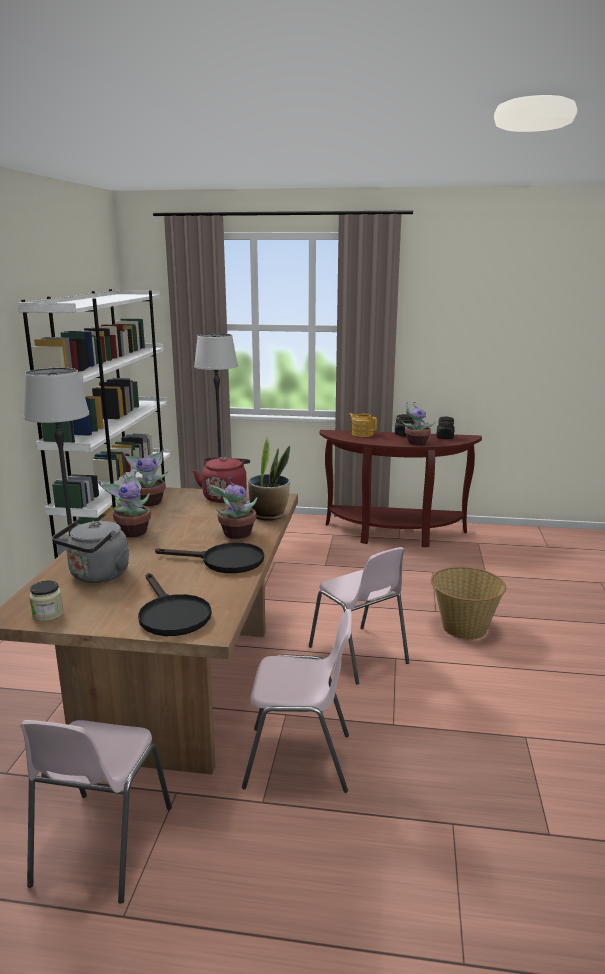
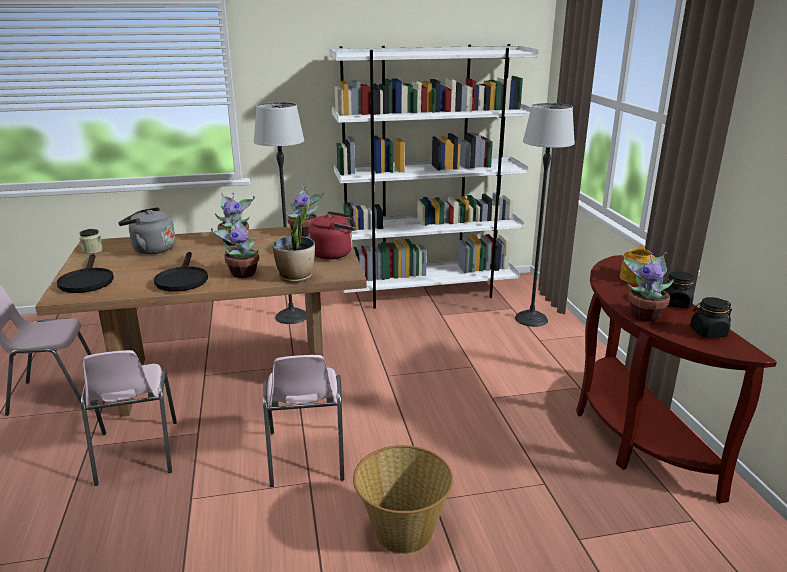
camera: 70 degrees right, 5 degrees up
black frying pan [138,573,212,636] -> black frying pan turned 60 degrees counterclockwise [57,254,114,293]
pink chair [309,547,409,684] -> pink chair turned 45 degrees counterclockwise [263,355,344,487]

